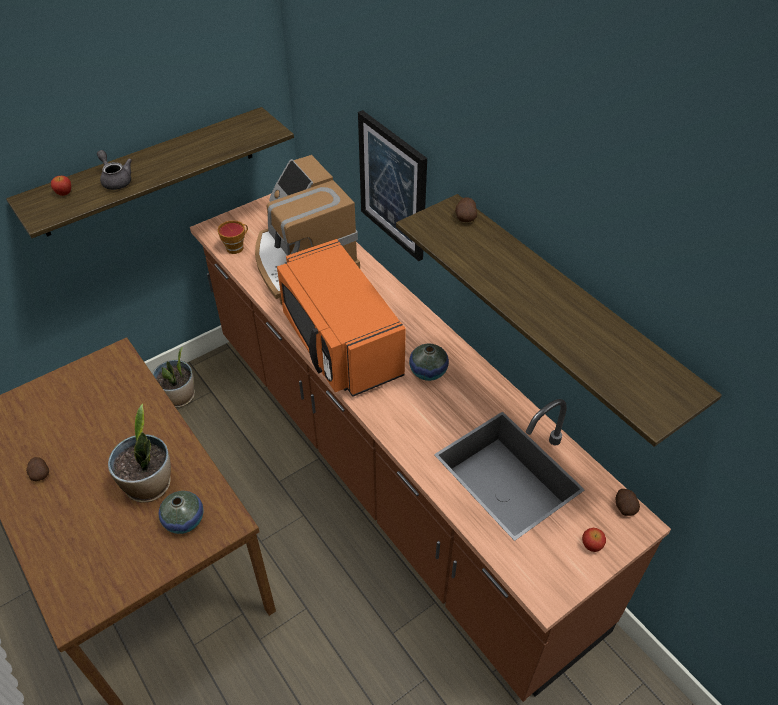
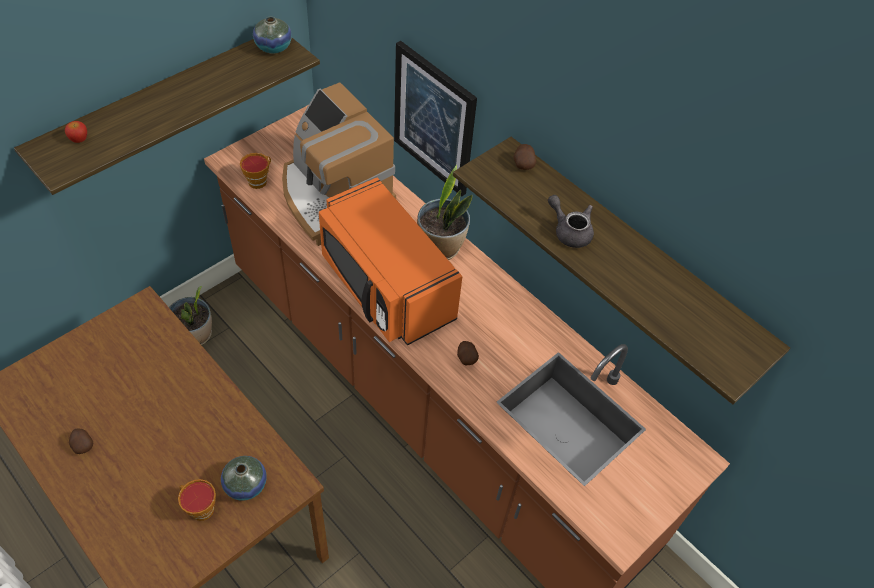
camera: 10 degrees left, 5 degrees up
grey teapot [97,150,132,190] -> grey teapot moved to [548,195,594,248]
potted plant [108,403,171,503] -> potted plant moved to [417,165,473,260]
vase [409,344,449,381] -> vase moved to [253,17,292,53]
apple [582,528,606,552] -> none
potato [616,489,640,516] -> potato moved to [457,341,479,365]
none -> cup [178,479,216,521]

